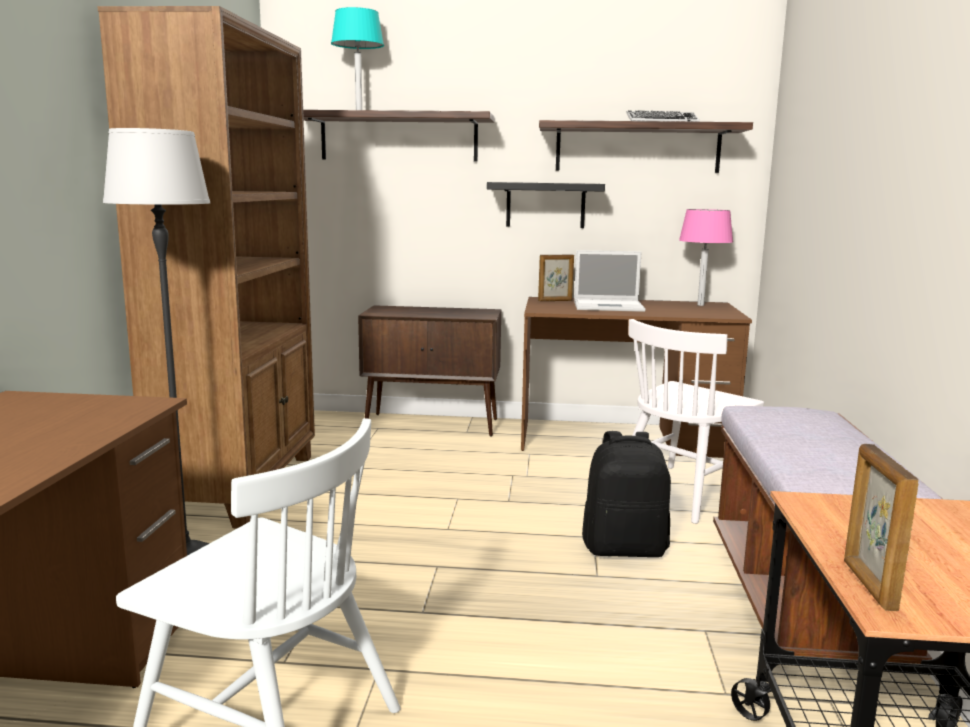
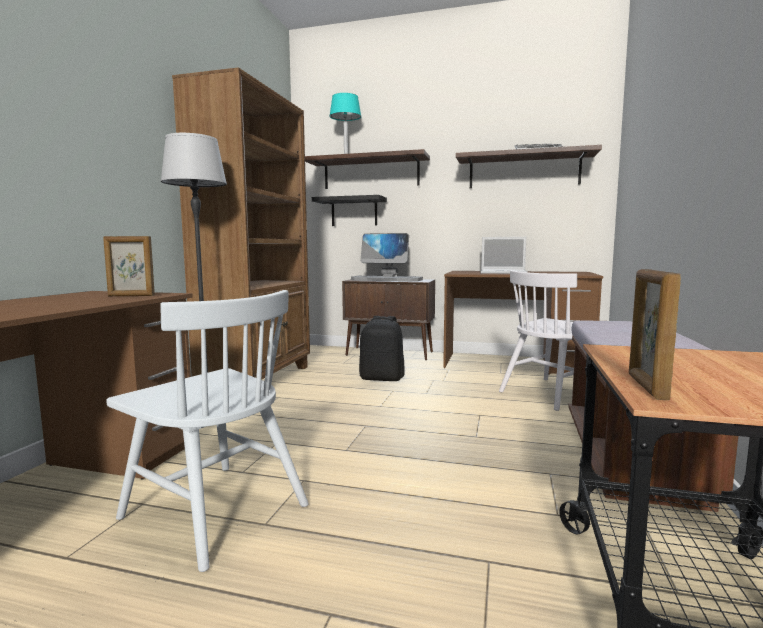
camera: 10 degrees right, 5 degrees down
black shelf [487,182,605,228] -> black shelf moved to [312,195,387,226]
picture frame [538,255,574,301] -> picture frame moved to [103,236,155,296]
black backpack [582,431,671,557] -> black backpack moved to [359,316,405,381]
pink table lamp [679,209,733,306] -> none
none -> monitor [351,233,423,282]

